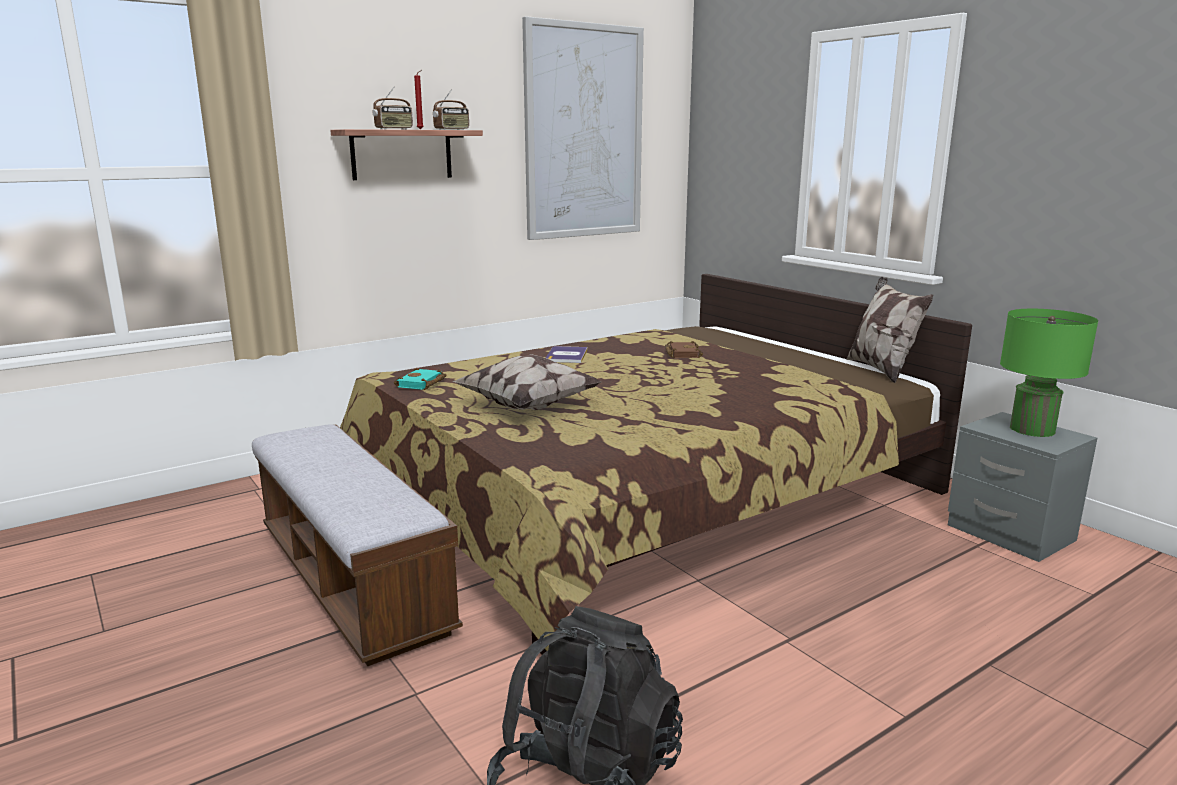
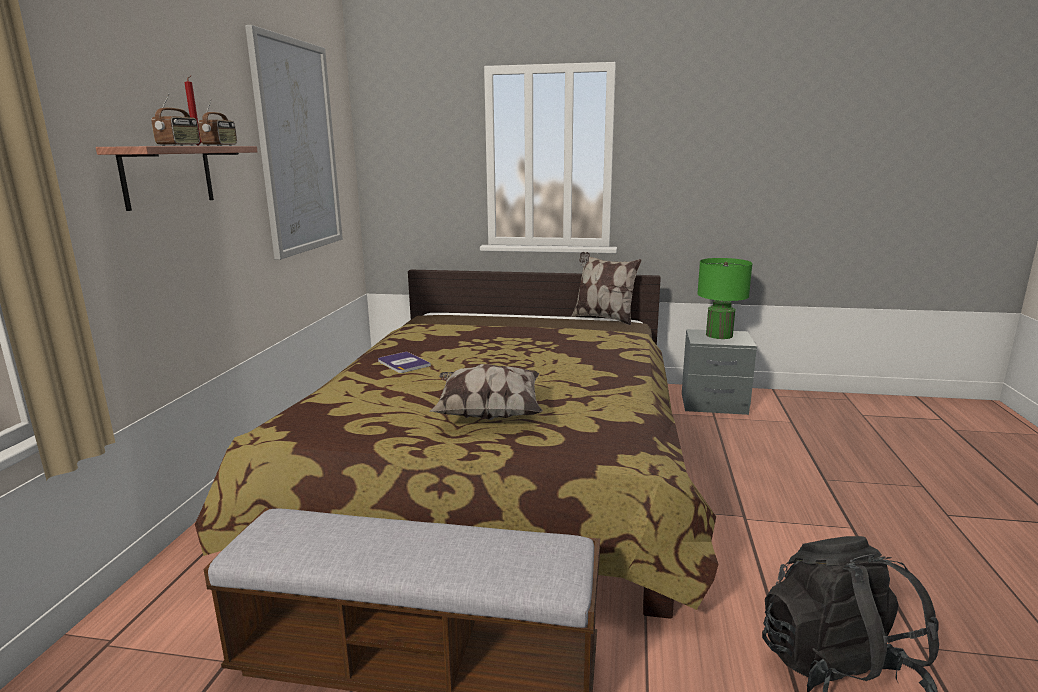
camera: 45 degrees left, 0 degrees up
turquoise book [394,368,446,390] -> none
brown book [665,341,703,358] -> none

